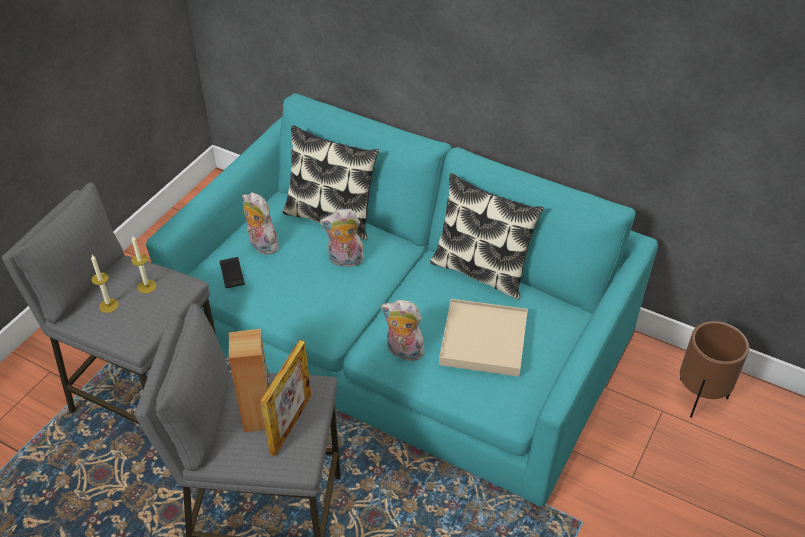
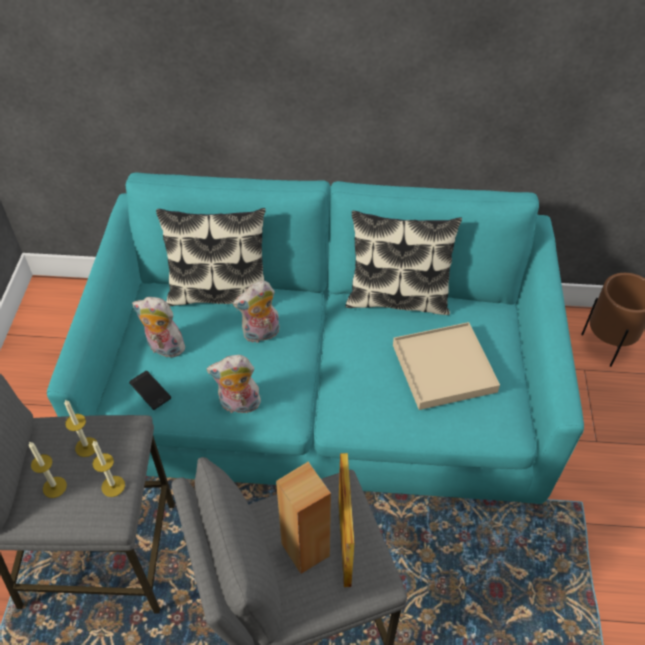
camera: 25 degrees left, 5 degrees up
plush toy [381,300,424,361] -> plush toy moved to [207,355,261,414]
none -> candle [92,440,125,497]

